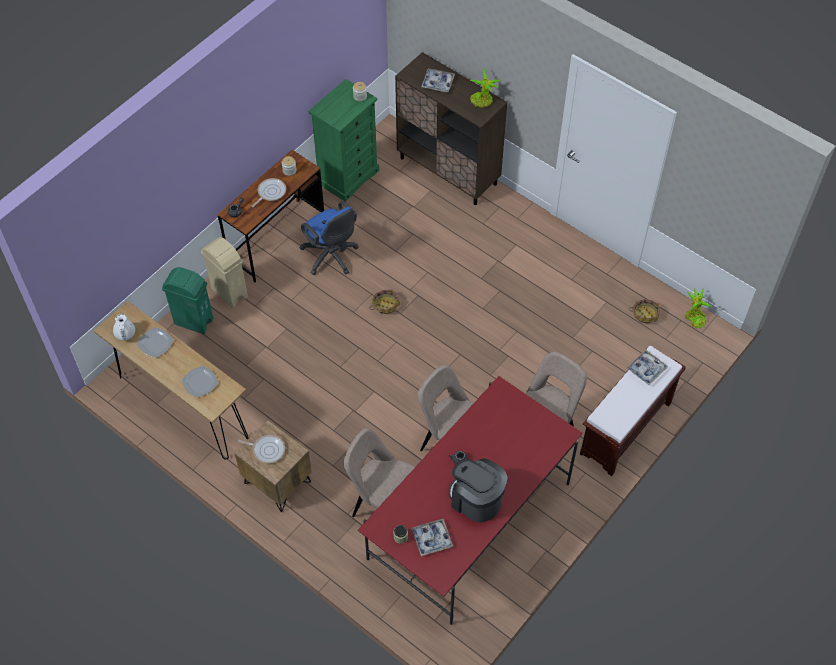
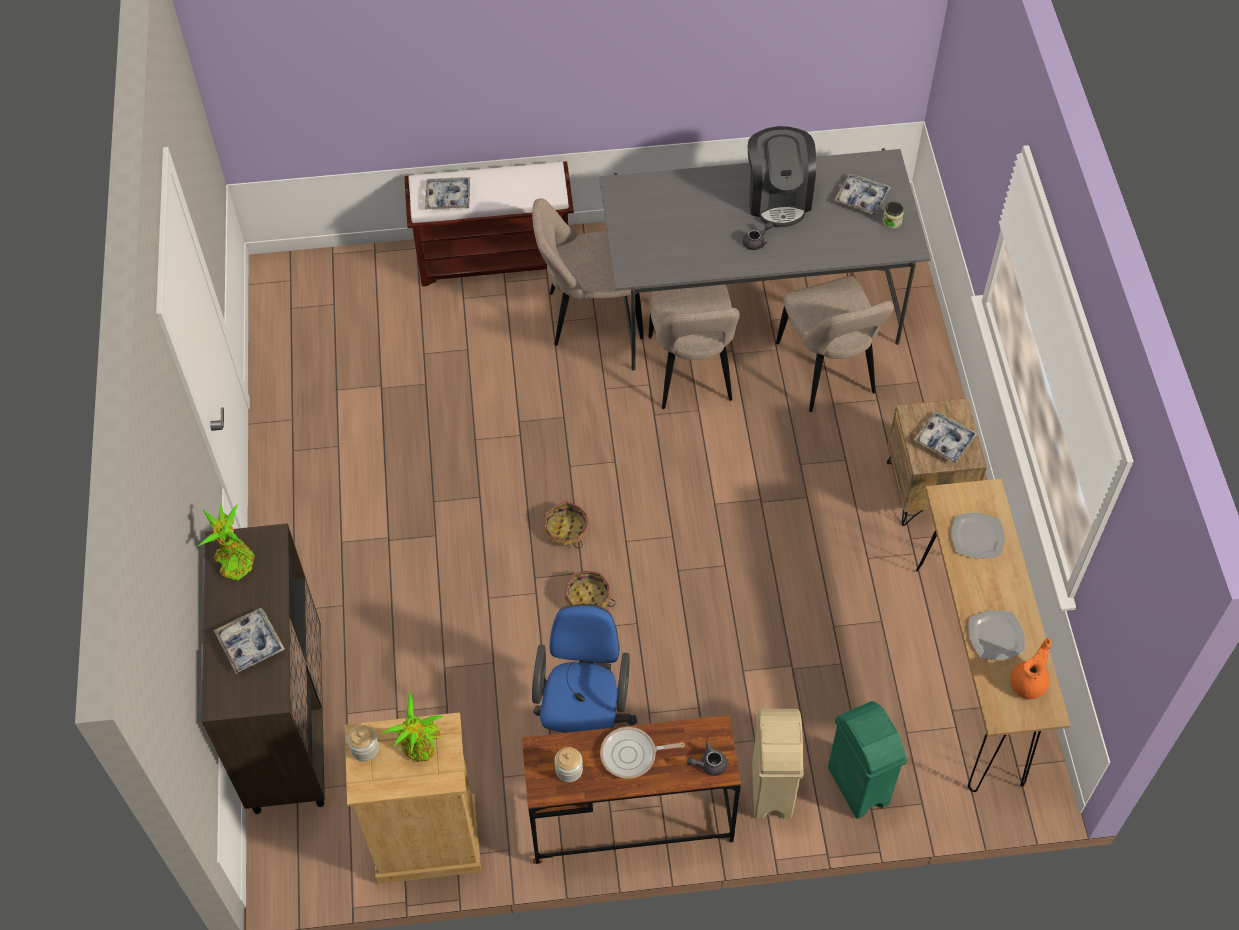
camera: 135 degrees left, 0 degrees up
white teapot [113,314,135,341] -> orange teapot [1010,638,1051,699]
frying pan [238,435,285,463] -> tray [914,412,978,464]
green dresser [308,79,379,202] -> beige dresser [345,712,481,884]
red dining table [358,376,583,625] -> grey dining table [599,148,931,371]
basket [630,299,660,324] -> basket moved to [543,501,589,549]
potted plant [685,288,713,328] -> potted plant moved to [382,692,444,762]

